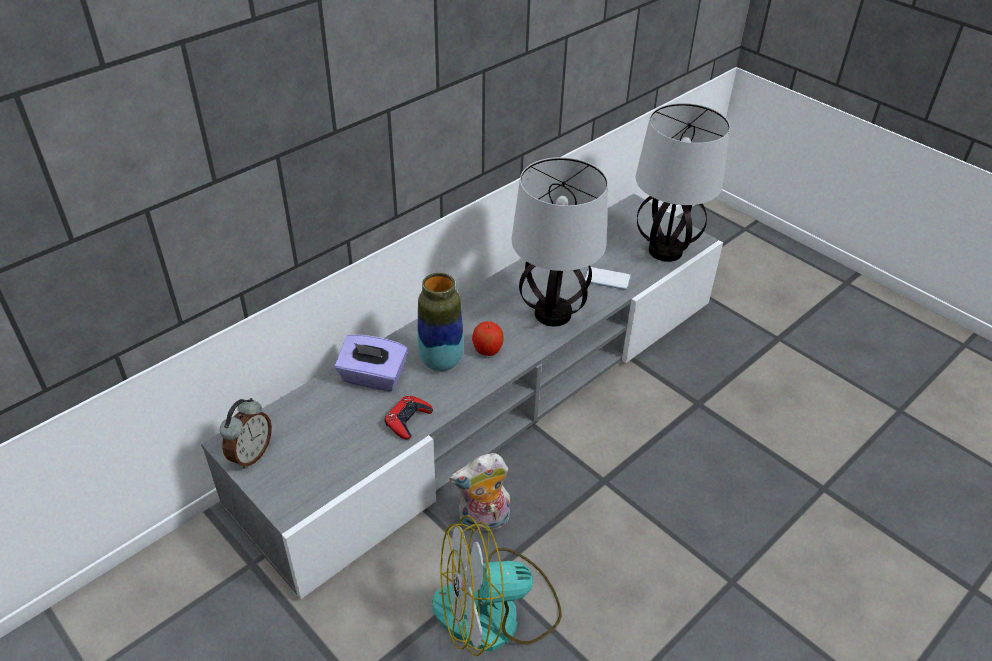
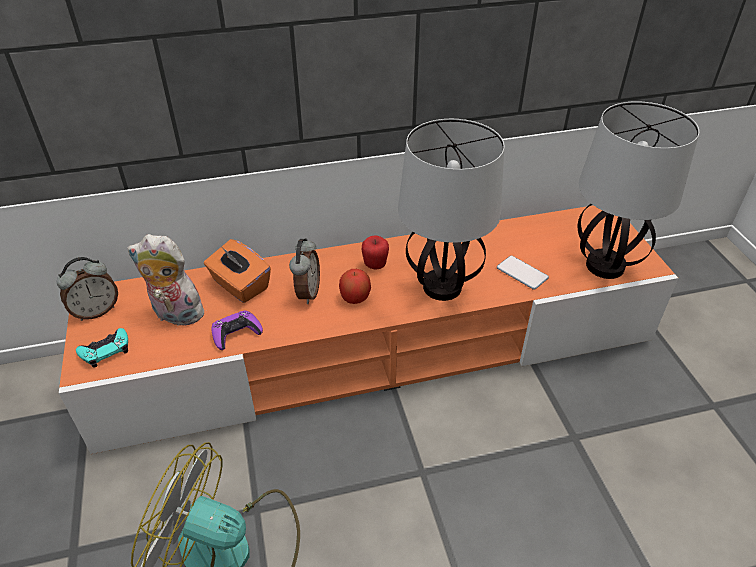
camera: 30 degrees right, 0 degrees up
grey tv stand [201,193,723,599] -> orange tv stand [59,206,678,454]
purple tissue box [335,334,408,392] -> orange tissue box [204,239,271,303]
red game controller [385,396,433,440] -> purple game controller [211,310,263,350]
vase [418,273,464,371] -> alarm clock [289,238,320,304]
plush toy [450,453,510,534] -> plush toy moved to [127,234,207,325]
none -> turquoise game controller [76,328,128,368]
none -> apple [362,235,389,269]

